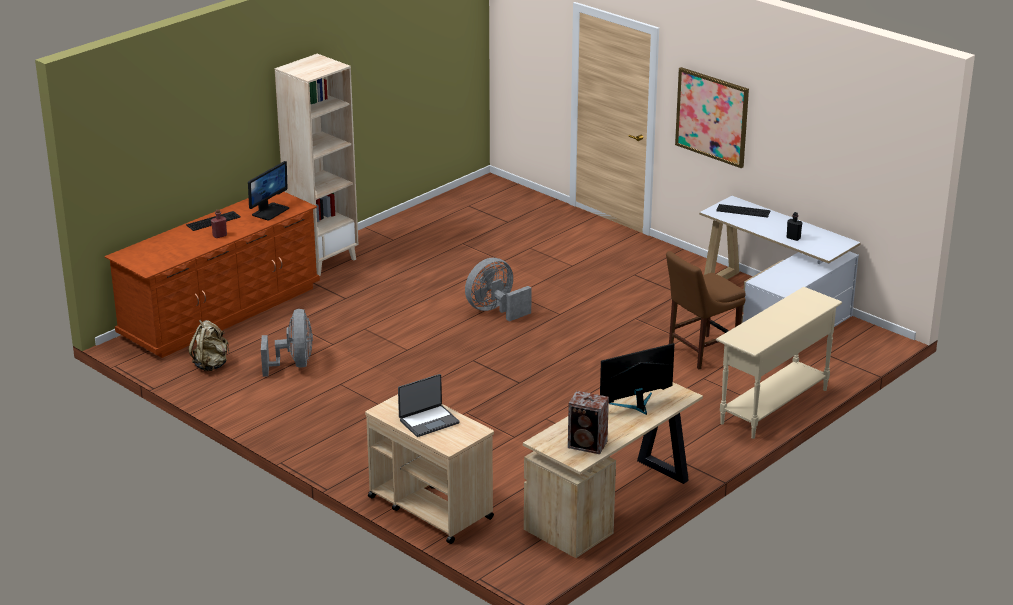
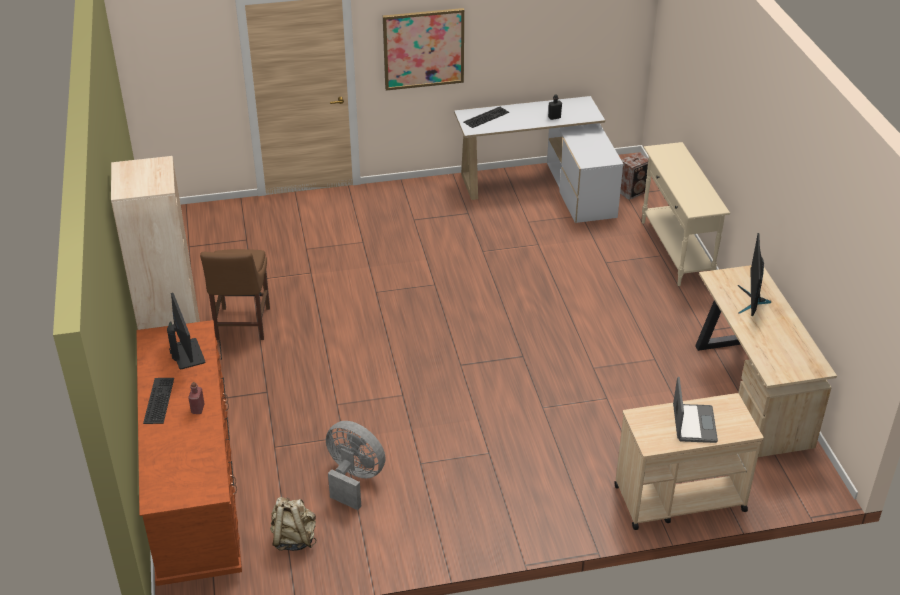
camera: 55 degrees left, 10 degrees up
grey fan [465,258,532,322] -> none
speaker [568,391,609,454] -> speaker moved to [620,152,648,200]
brown chair [666,251,746,369] -> brown chair moved to [200,249,270,340]

